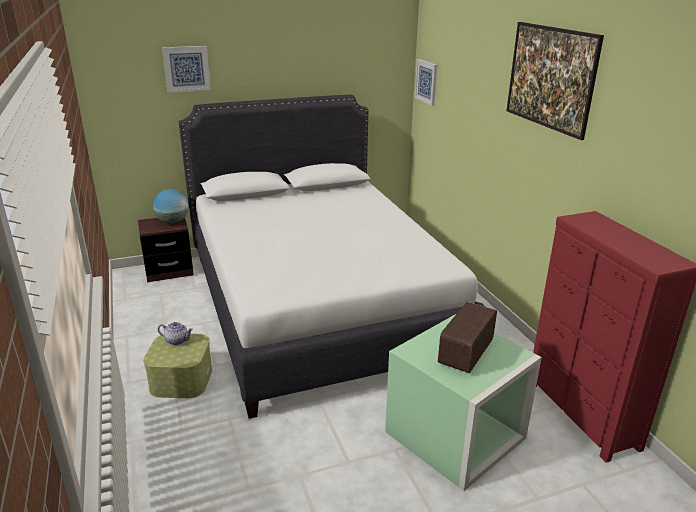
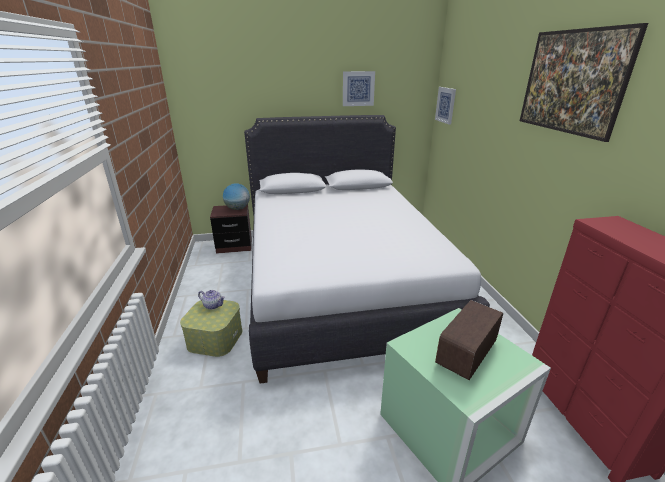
camera: 10 degrees right, 0 degrees up
picture [162,46,211,93] -> picture moved to [343,71,375,106]

